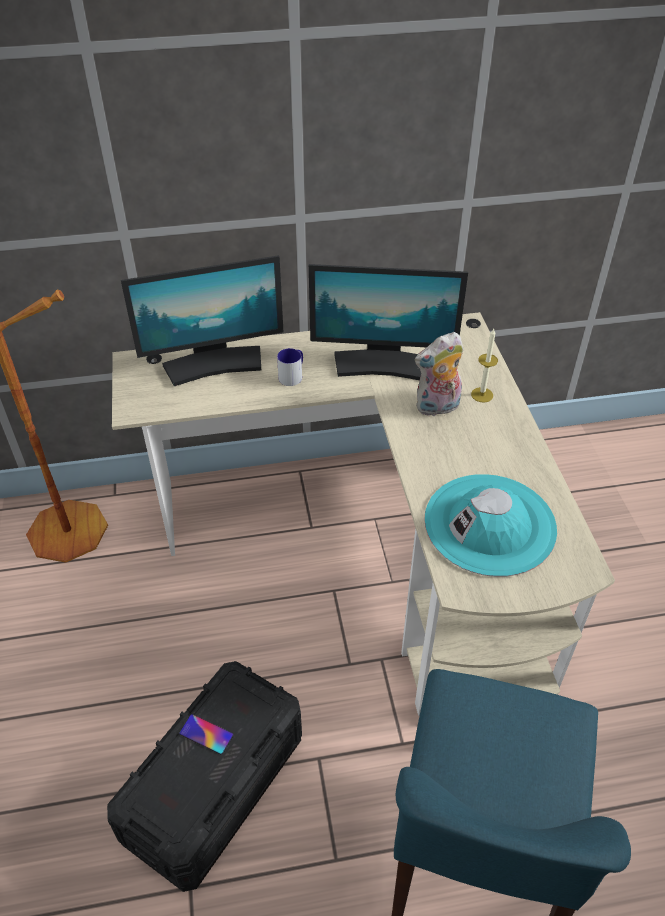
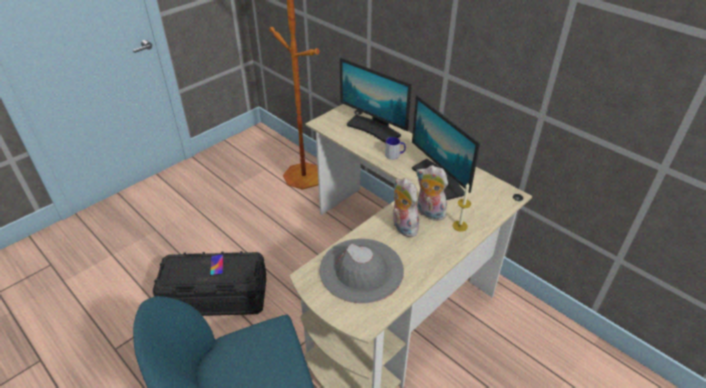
camera: 55 degrees right, 5 degrees down
turquoise hat [424,474,557,577] -> grey hat [319,239,404,303]
none -> plush toy [393,178,419,237]

